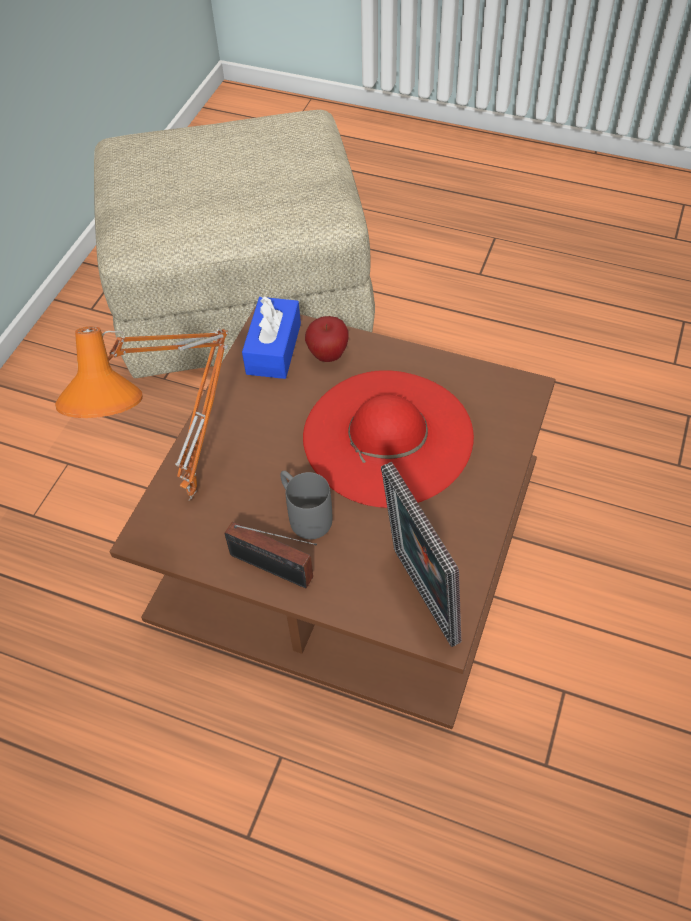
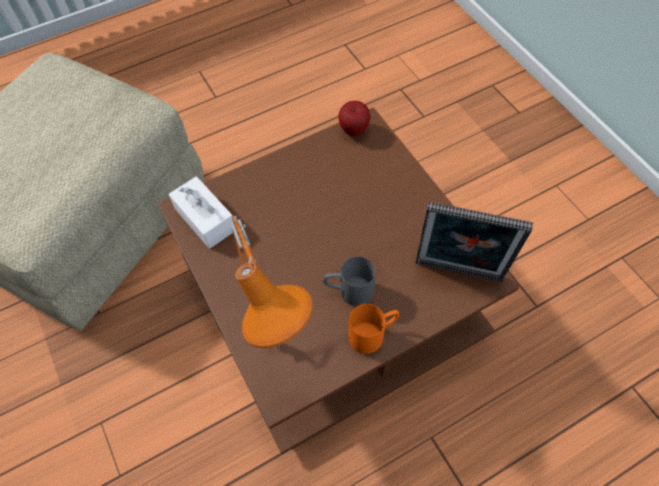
camera: 50 degrees left, 5 degrees up
radio [224,522,317,588] -> orange mug [348,304,399,354]
blue tissue box [242,296,301,379] -> white tissue box [169,176,233,249]
red hat [303,370,474,508] -> none
apple [305,316,349,362] -> apple moved to [338,101,371,136]

